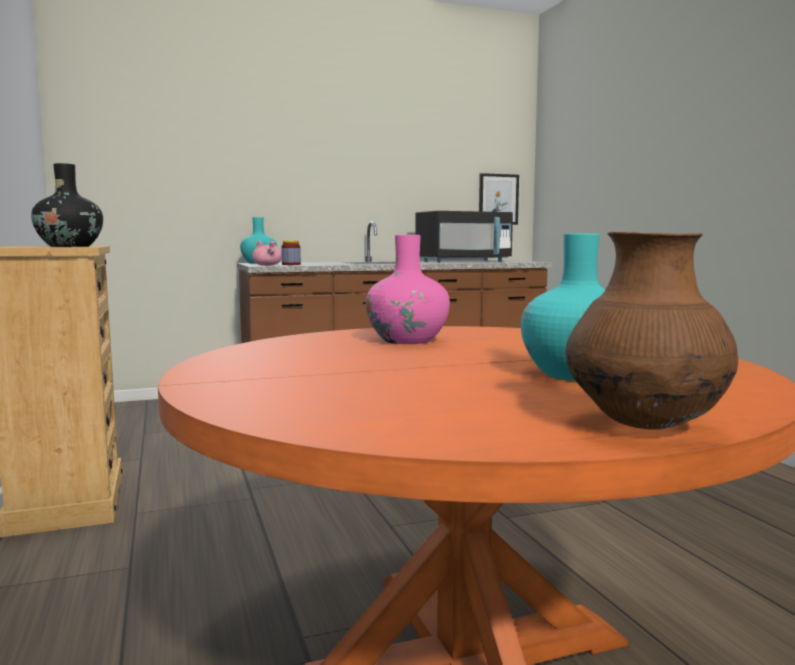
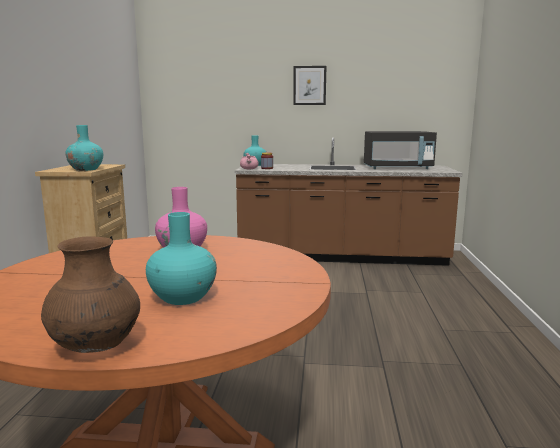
camera: 25 degrees right, 5 degrees up
black vase [31,163,103,247] -> turquoise vase [65,125,103,171]
picture [479,173,519,225] -> picture moved to [293,66,326,105]

